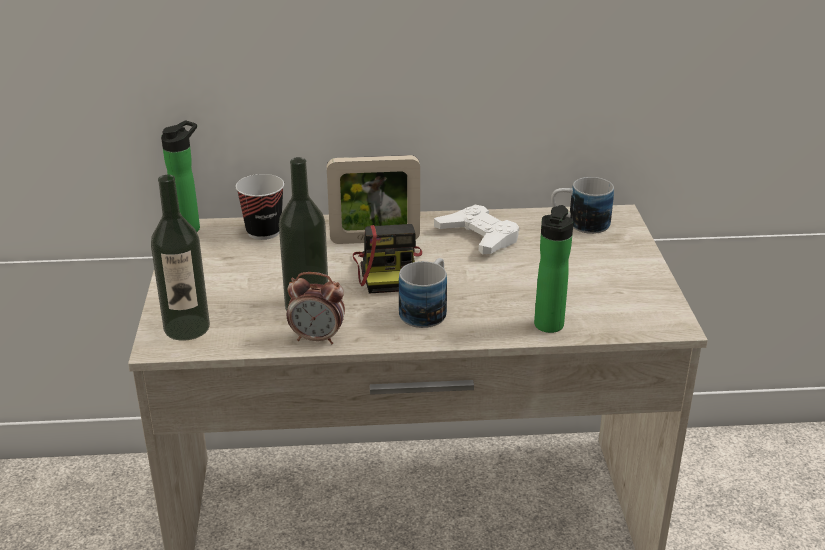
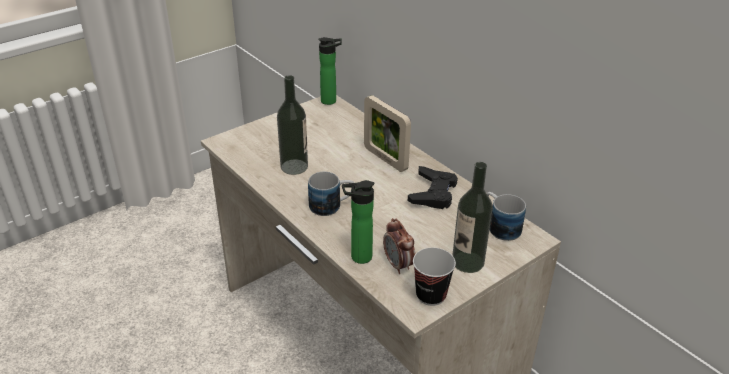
camera: 55 degrees right, 5 degrees up
bottle [151,175,210,341] -> bottle moved to [452,162,493,273]
cup [236,174,284,240] -> cup moved to [413,248,456,306]
alarm clock [287,272,345,344] -> alarm clock moved to [383,218,415,274]
camera [353,224,422,294] -> none
white game controller [434,205,519,254] -> black game controller [408,166,458,209]

